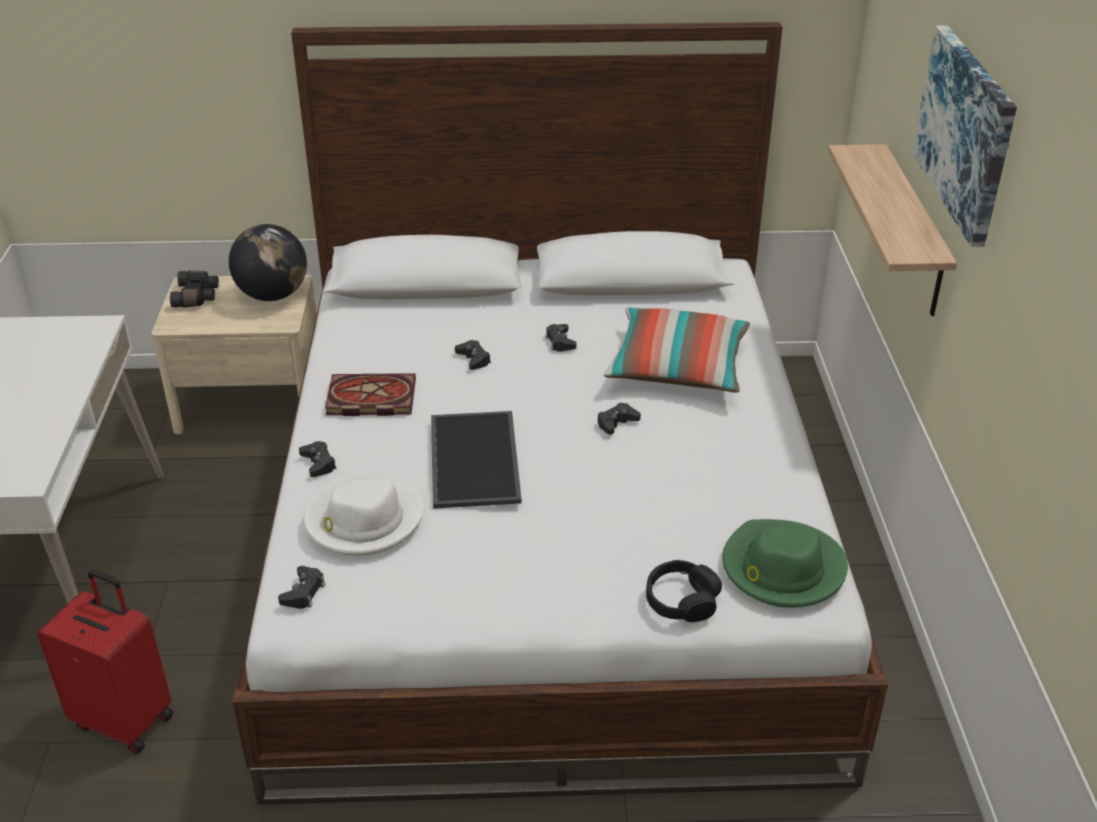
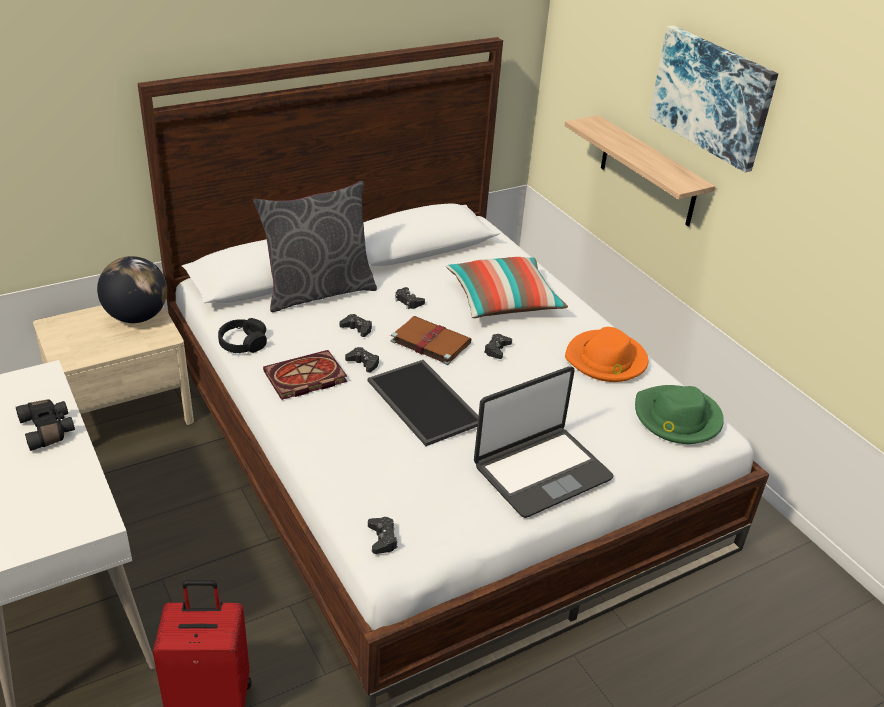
camera: 30 degrees left, 0 degrees up
black binoculars [170,270,219,308] -> black binoculars moved to [16,399,75,451]
black game controller [299,441,337,477] -> black game controller moved to [345,347,379,372]
white hat [303,474,424,556] -> none
black headphones [646,560,722,622] -> black headphones moved to [218,318,267,353]
none -> grey pillow [253,181,377,312]
none -> brown book [390,316,471,365]
none -> laptop [474,366,614,518]
none -> orange hat [565,327,648,382]

